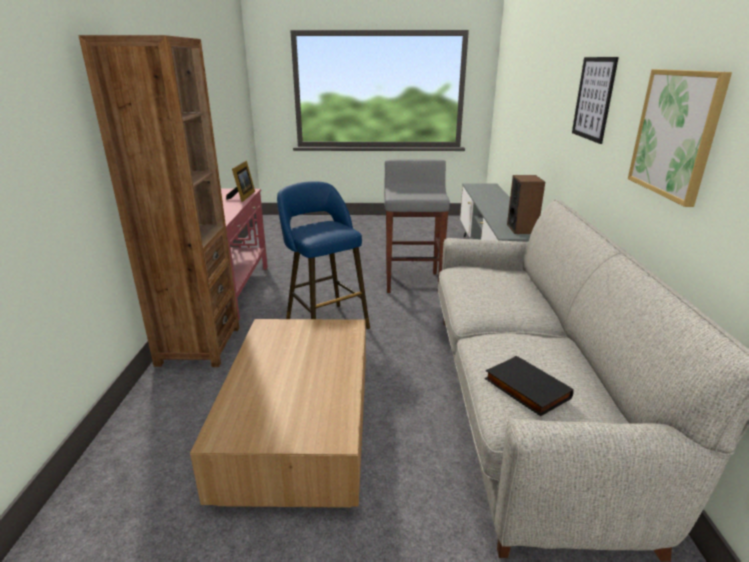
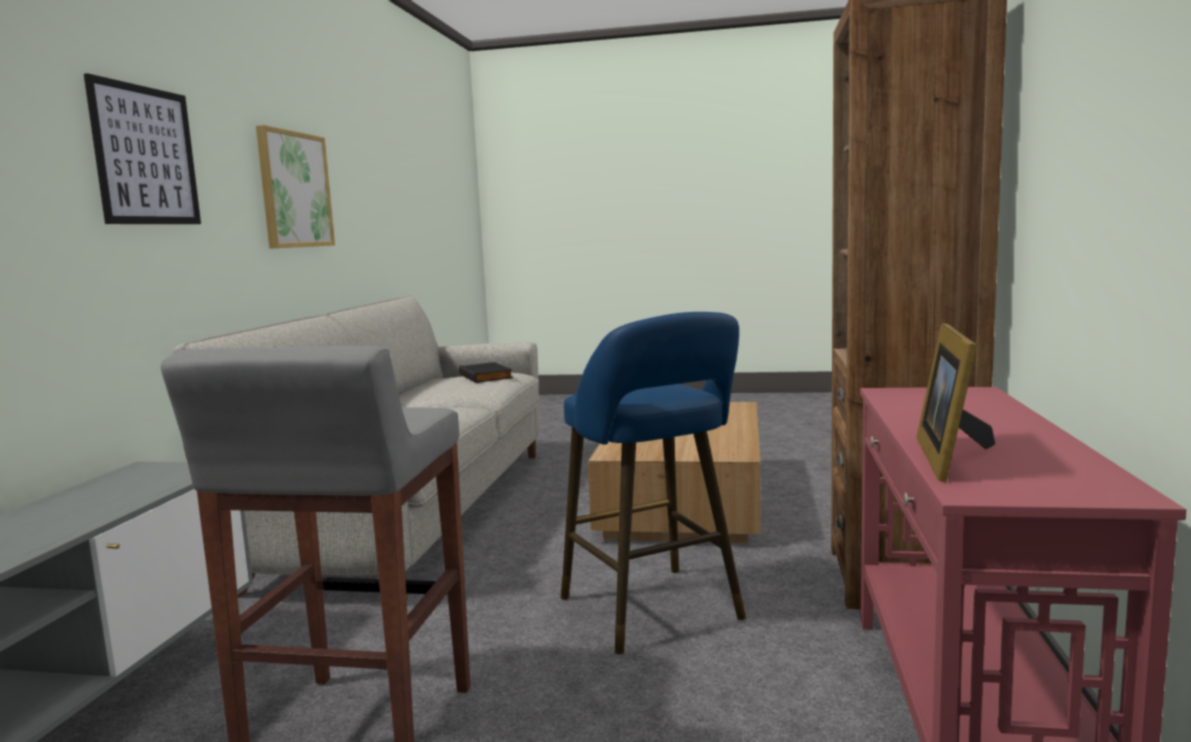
camera: 170 degrees left, 15 degrees down
speaker [507,175,545,234] -> none

